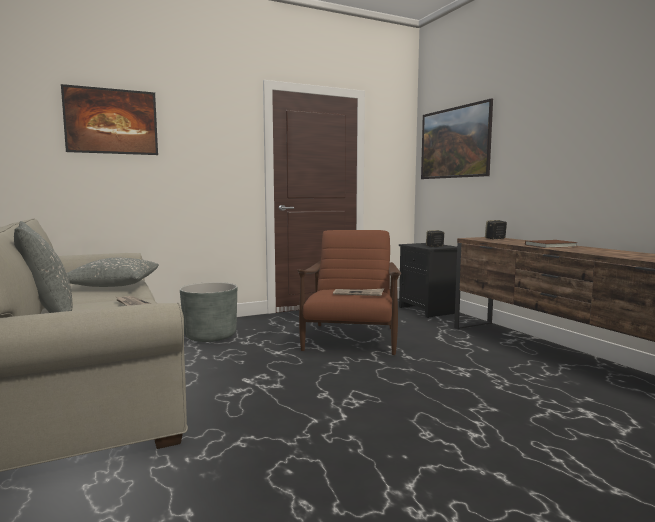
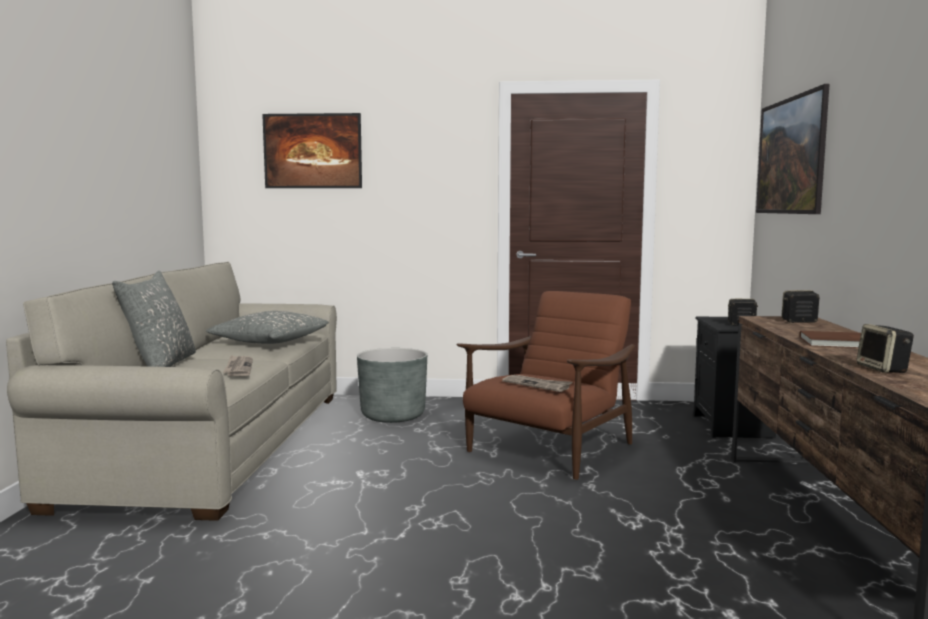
camera: 30 degrees right, 0 degrees up
none -> speaker [857,324,914,373]

